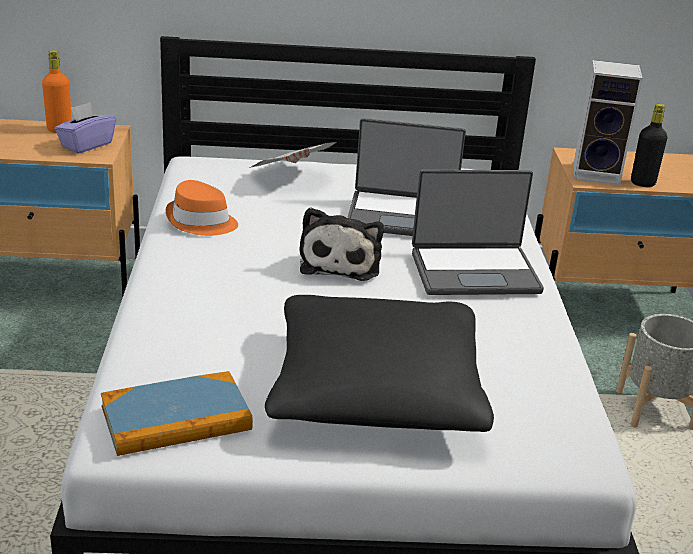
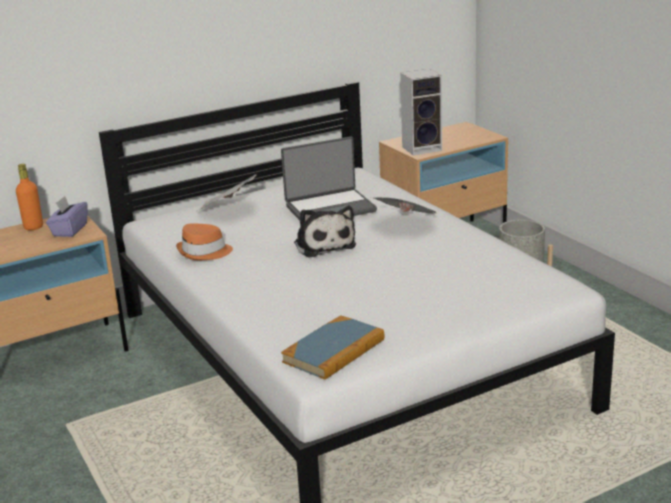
camera: 25 degrees left, 5 degrees down
black pillow [265,295,494,432] -> none
laptop [412,169,544,295] -> newspaper [374,197,437,214]
black bottle [631,104,667,187] -> none

